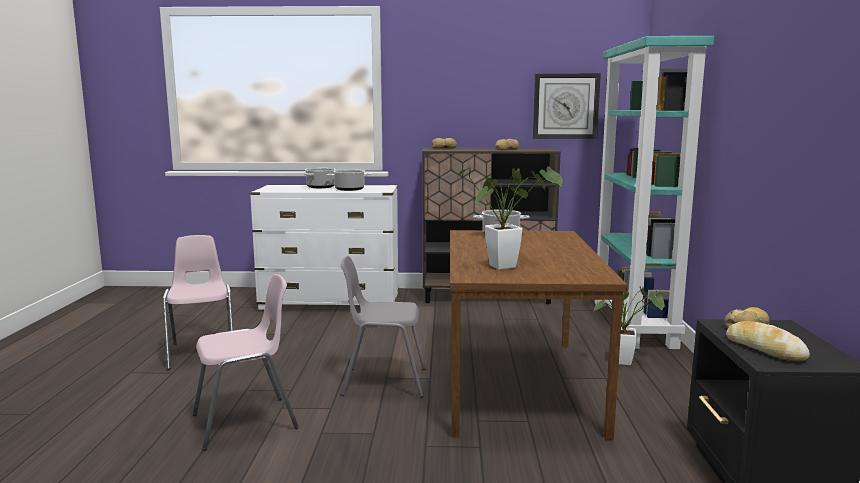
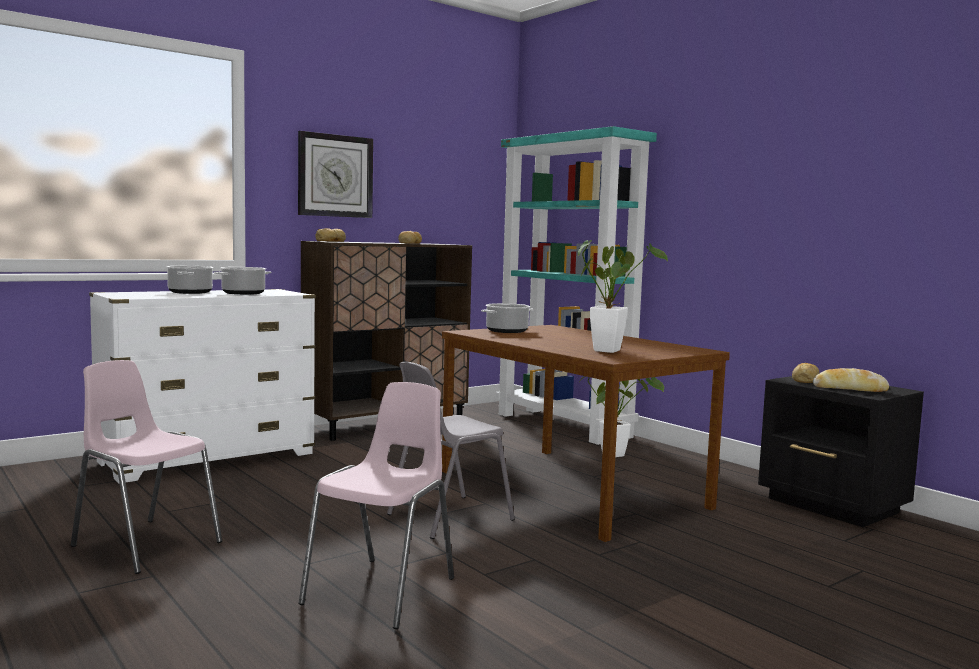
camera: 40 degrees left, 5 degrees down
wall clock [533,73,601,139] -> wall clock moved to [298,131,373,218]

